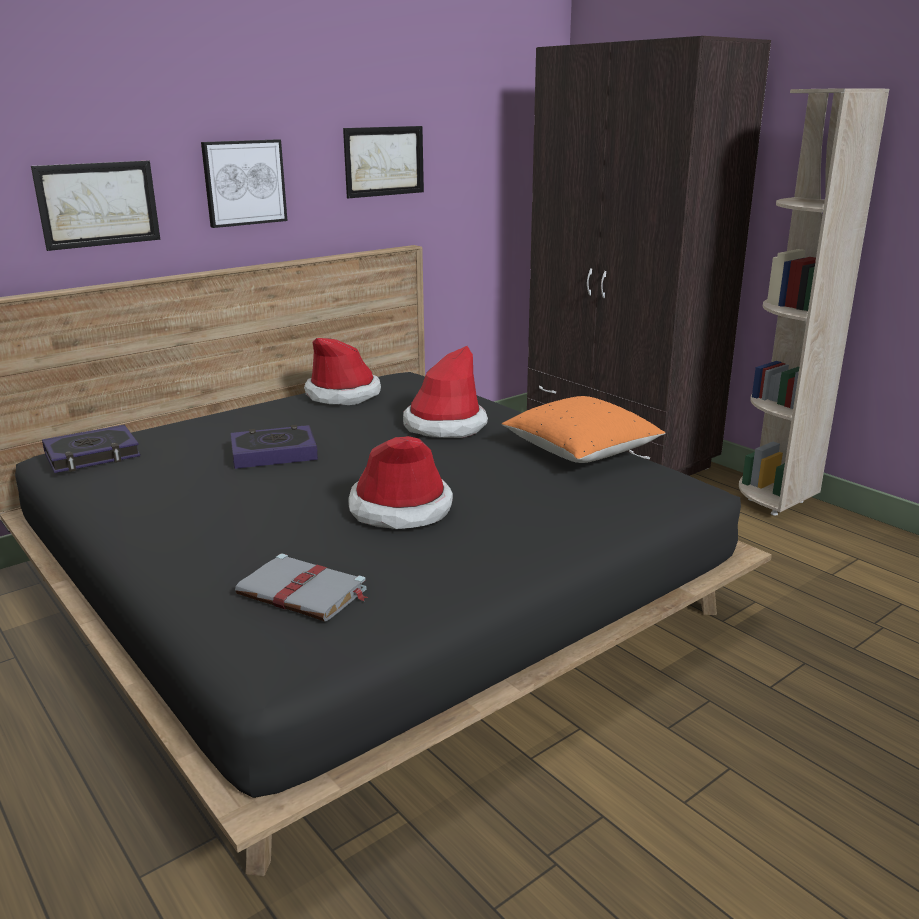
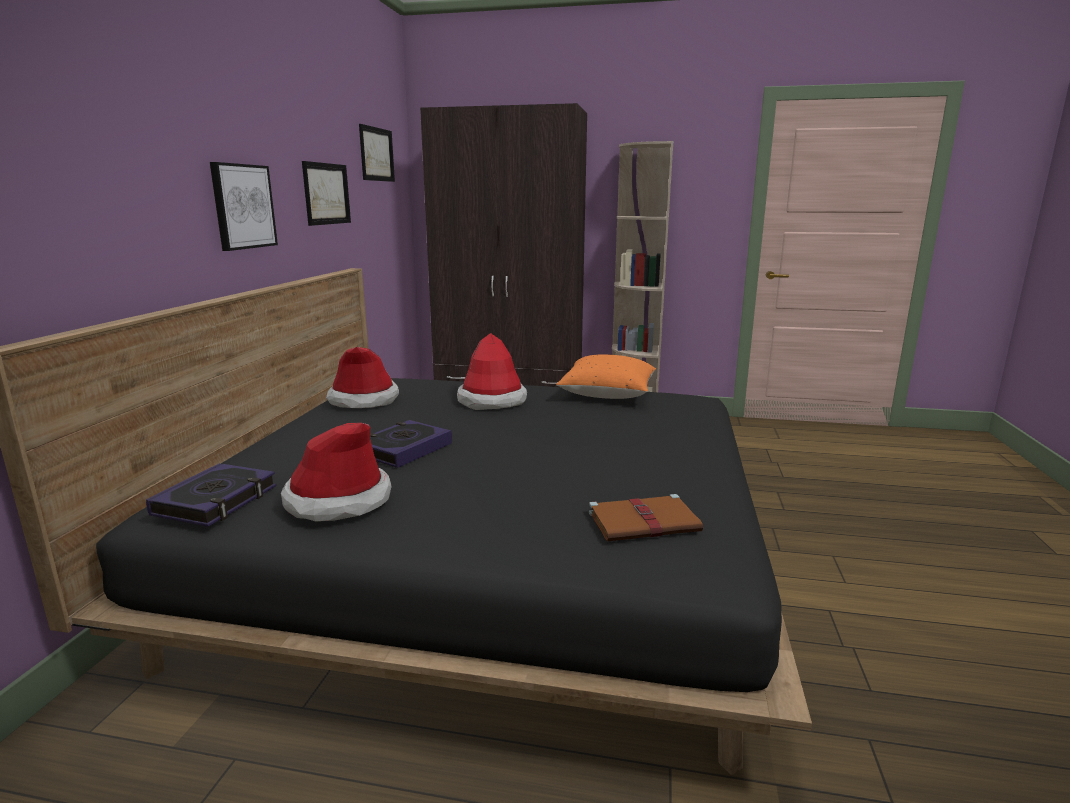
camera: 40 degrees left, 5 degrees down
picture [31,161,160,251] -> picture moved to [359,124,395,182]
grey book [235,553,368,622] -> brown book [589,494,703,541]
hat [348,436,453,529] -> hat moved to [281,422,392,522]

